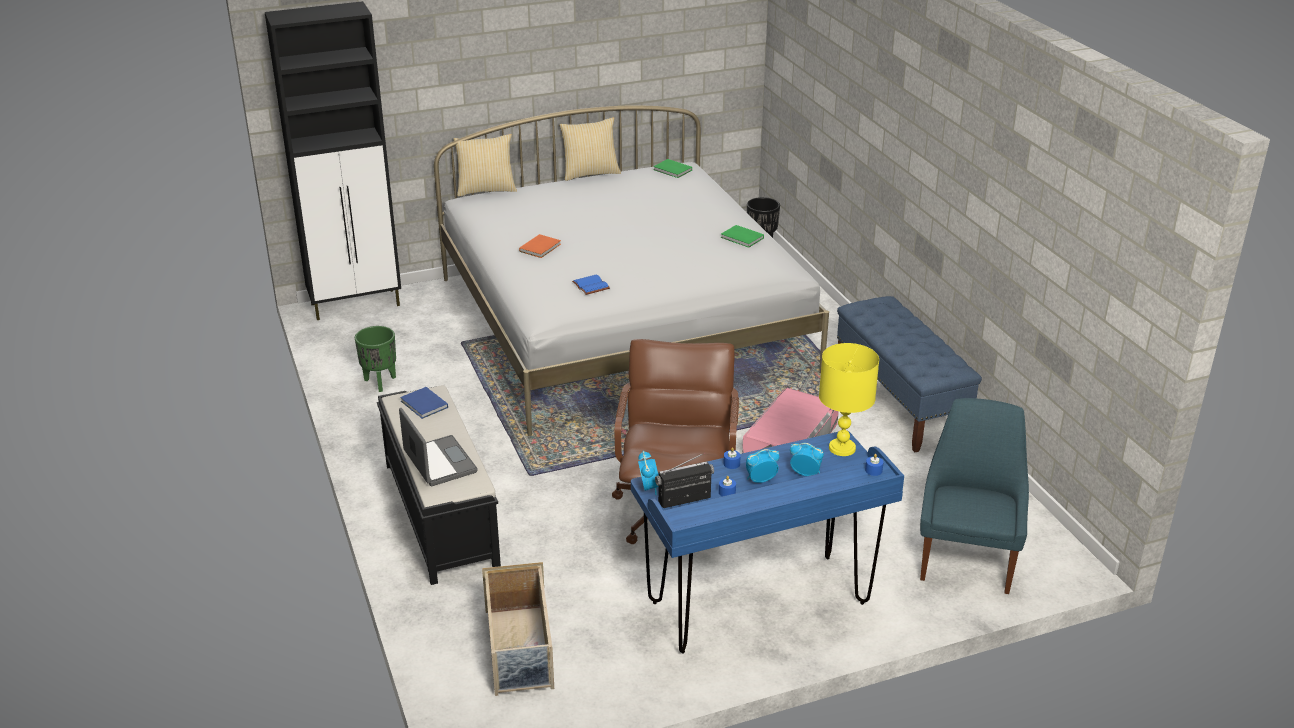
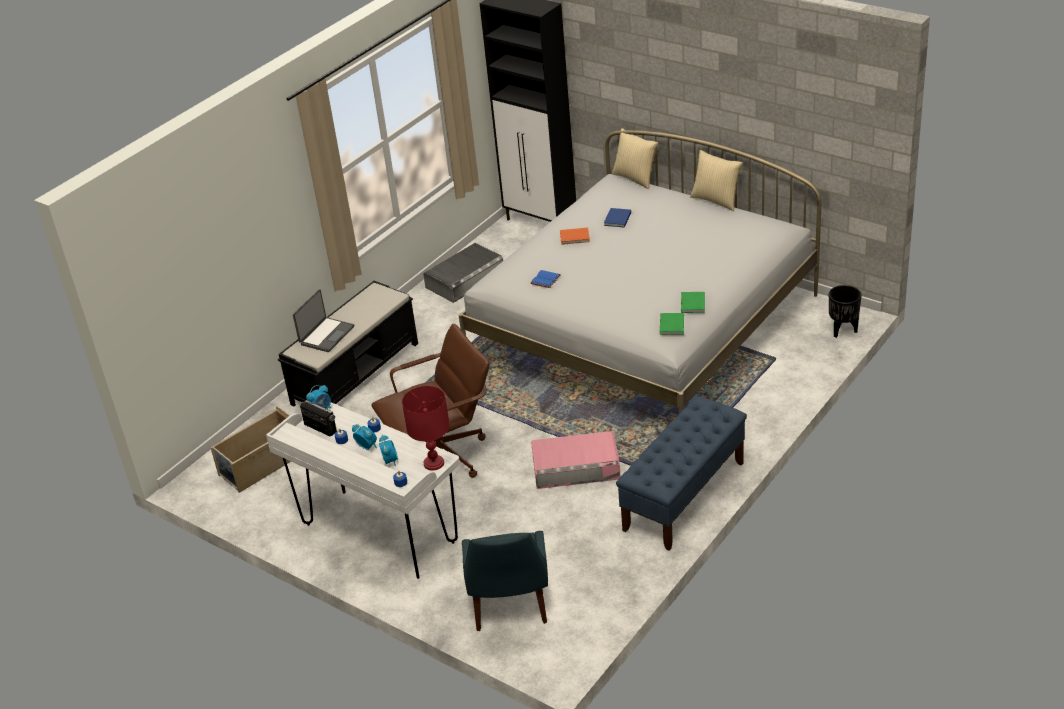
camera: 60 degrees right, 5 degrees up
green planter [355,326,396,392] -> grey storage box [423,243,503,303]
blue book [400,387,448,419] -> blue book moved to [604,208,631,228]
blue desk [631,431,904,654] -> white desk [266,402,460,579]
green book [653,159,692,178] -> green book moved to [660,313,684,335]
yellow table lamp [819,343,879,456] -> red table lamp [402,386,450,471]
blue chair [920,398,1029,594] -> blue chair turned 105 degrees clockwise [462,531,548,631]

